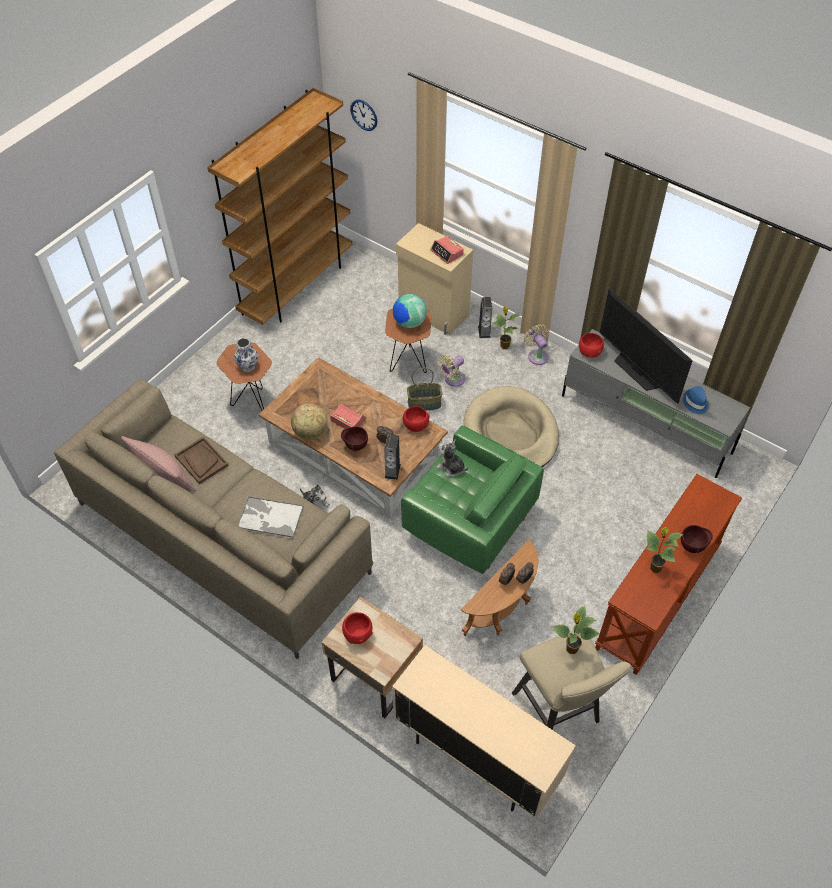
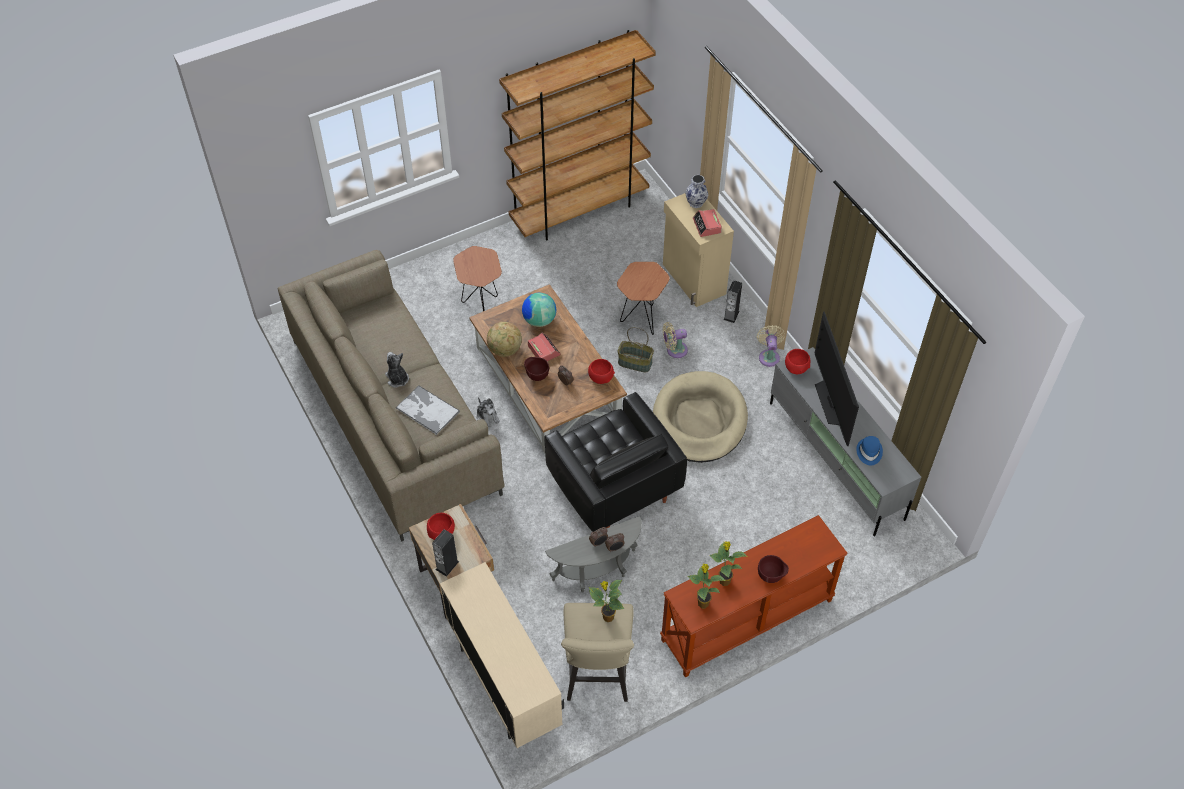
camera: 25 degrees right, 0 degrees up
pink pillow [121,436,195,492] -> none
brown tray [174,436,229,484] -> none
vase [234,338,258,372] -> vase moved to [685,175,709,208]
wall clock [350,100,377,131] -> none
speaker [384,434,401,480] -> speaker moved to [432,529,459,577]
globe [393,294,427,328] -> globe moved to [522,293,556,327]
green armchair [401,425,544,574] -> black armchair [545,392,687,532]
plush toy [436,439,468,477] -> plush toy moved to [385,352,409,388]
brown side table [461,540,538,636] -> grey side table [545,516,642,593]
potted plant [493,306,521,349] -> potted plant moved to [688,564,725,608]

